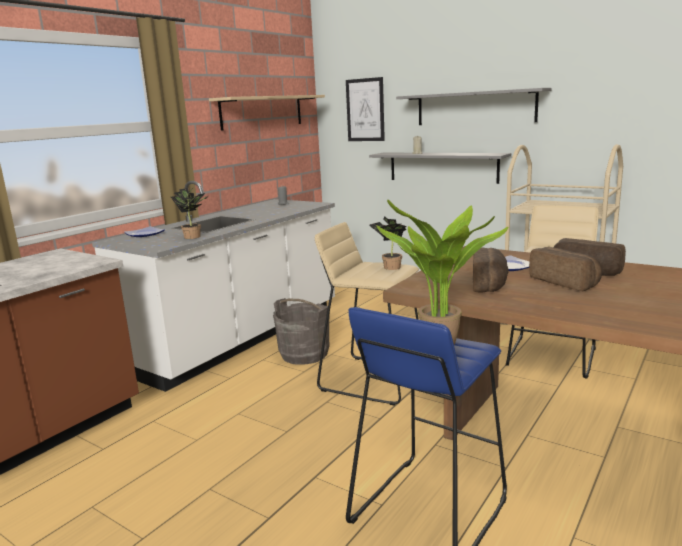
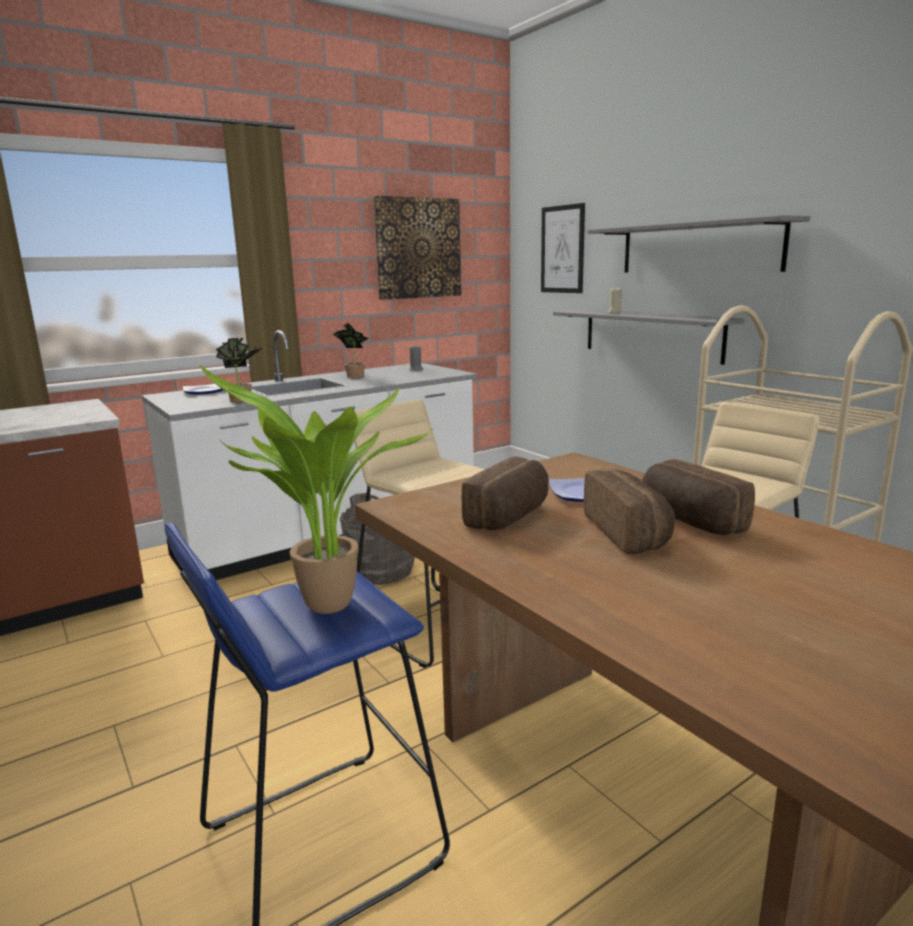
camera: 20 degrees right, 0 degrees up
beige shelf [209,95,325,131] -> picture [373,196,461,300]
potted plant [369,216,407,270] -> potted plant moved to [333,323,369,378]

